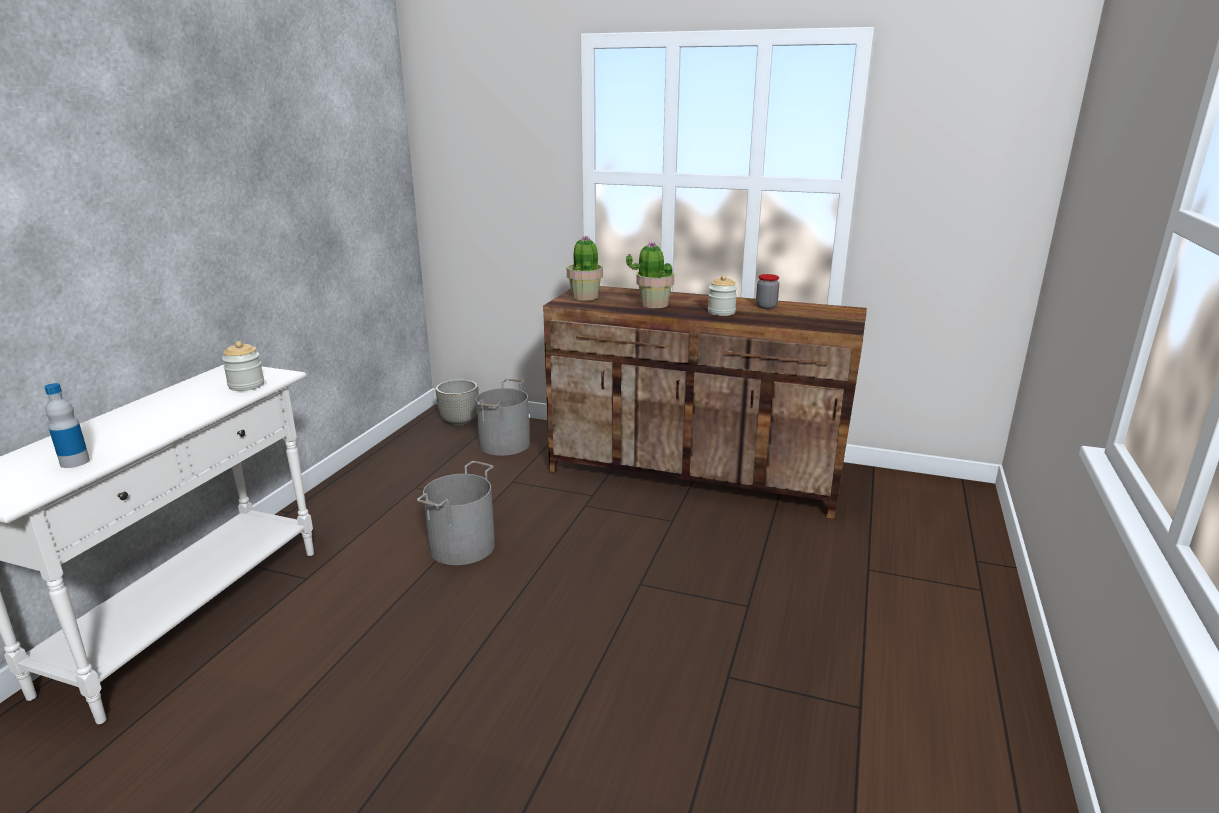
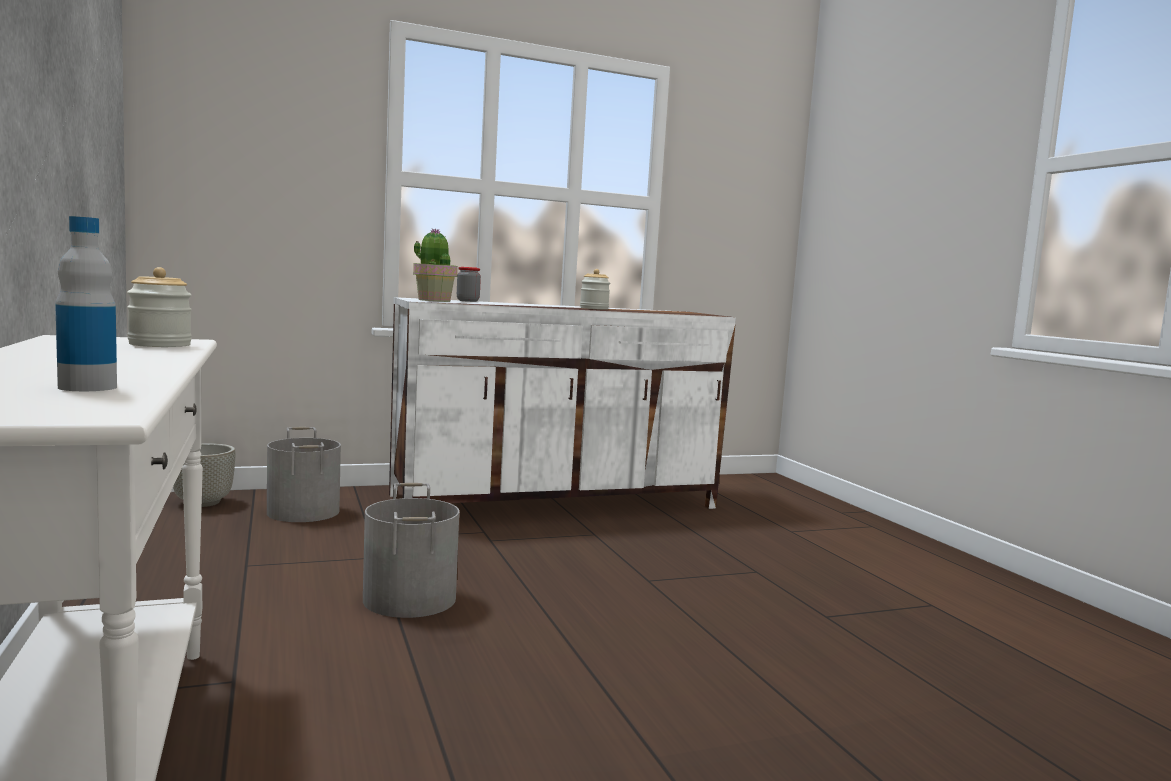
camera: 40 degrees left, 15 degrees down
brown cabinet [543,286,867,519] -> white cabinet [389,297,736,509]
potted plant [626,241,674,308] -> none
jar [756,274,779,309] -> jar moved to [457,267,481,302]

